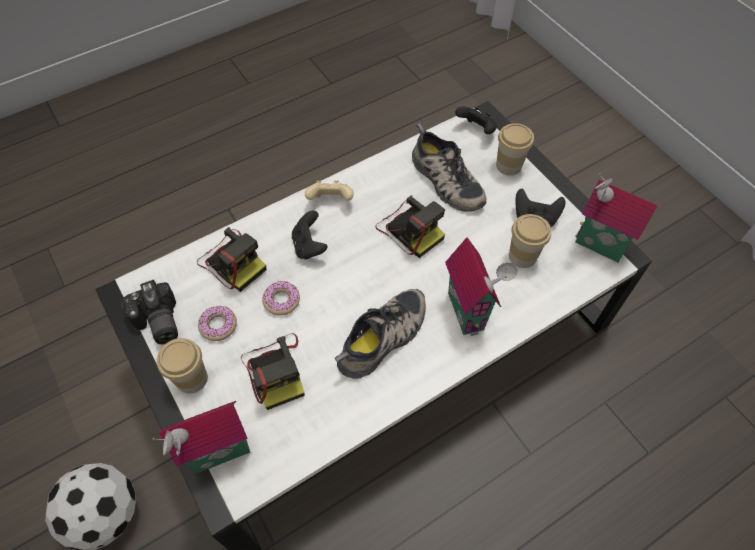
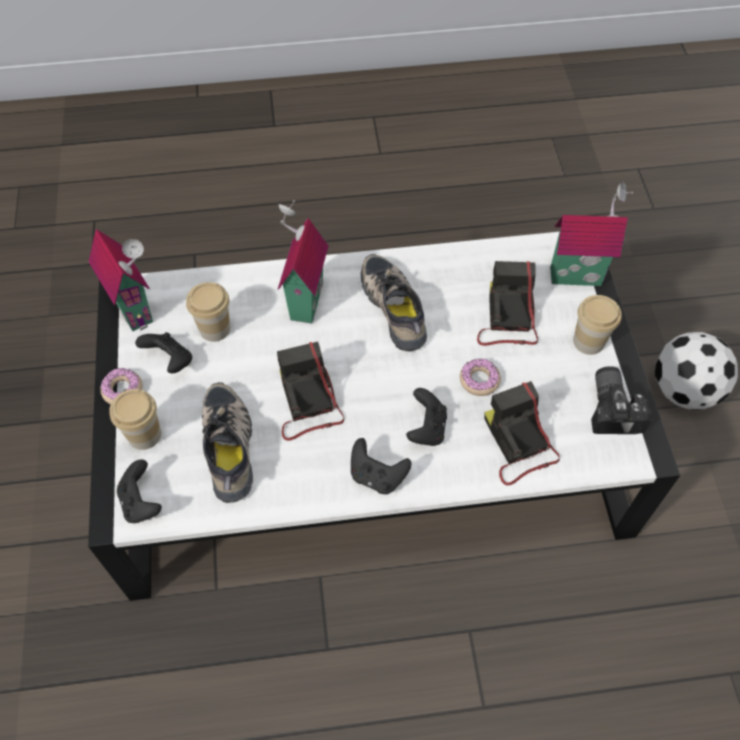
camera: 155 degrees left, 0 degrees up
donut [198,306,237,341] -> donut moved to [100,368,143,405]
beige game controller [305,181,354,201] -> black game controller [351,438,411,494]
shoe [335,288,426,379] -> shoe turned 90 degrees clockwise [361,254,427,352]

